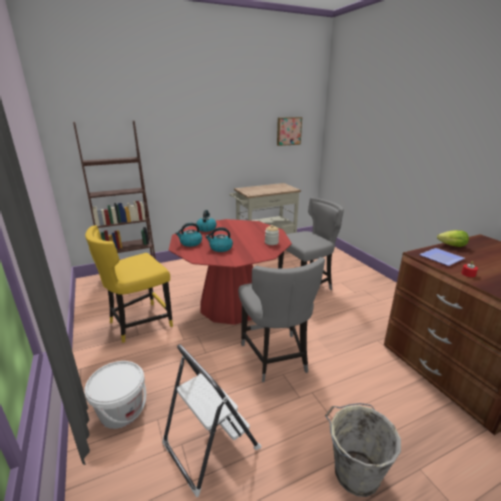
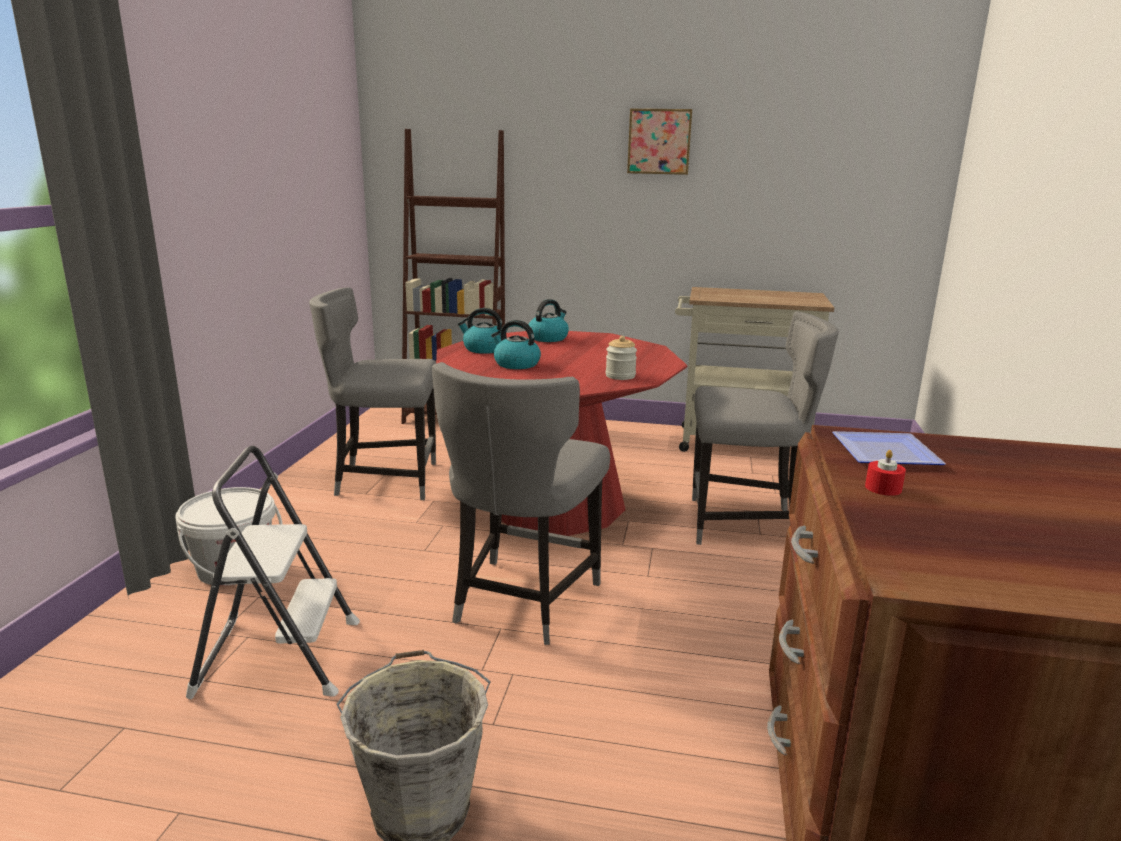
camera: 35 degrees right, 5 degrees down
yellow chair [85,225,173,343] -> grey chair [309,287,436,500]
picture [277,117,302,146] -> picture moved to [627,109,692,175]
lettuce [437,230,469,247] -> none

